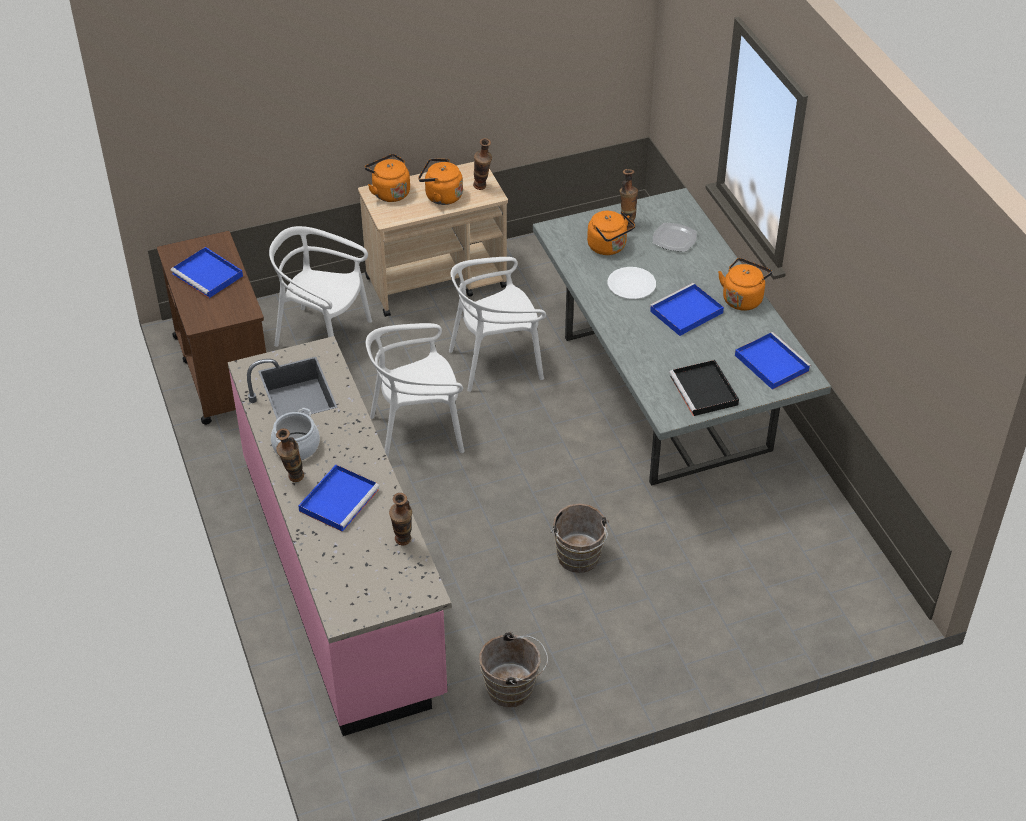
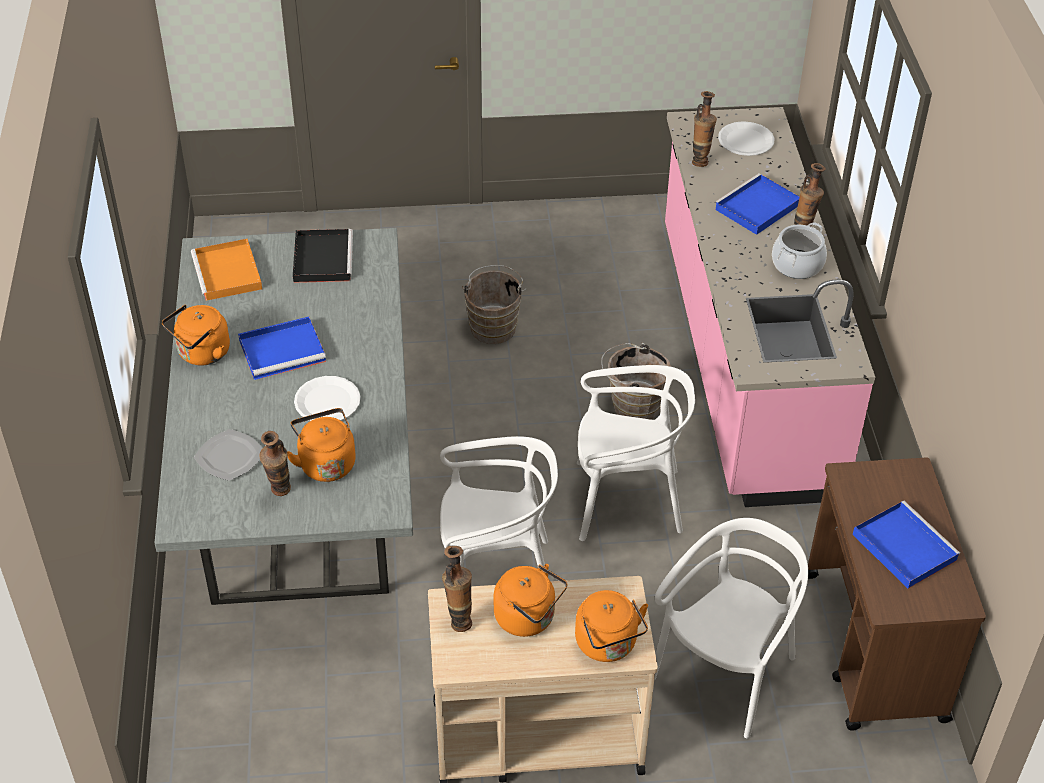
camera: 165 degrees left, 0 degrees up
white chair [269,226,372,347] -> white chair turned 90 degrees counterclockwise [654,518,808,738]
brown bucket [479,632,548,707] -> brown bucket moved to [601,343,671,419]
blue tray [735,332,811,390] -> orange tray [191,239,262,301]
none -> white plate [718,121,775,156]

